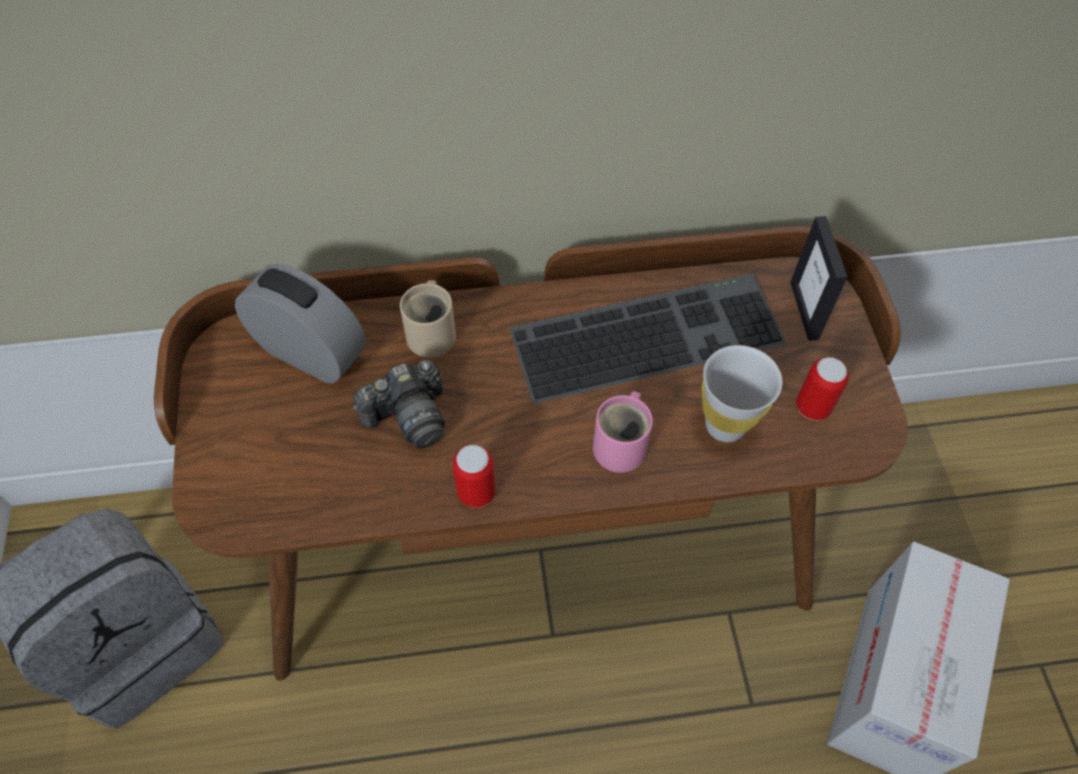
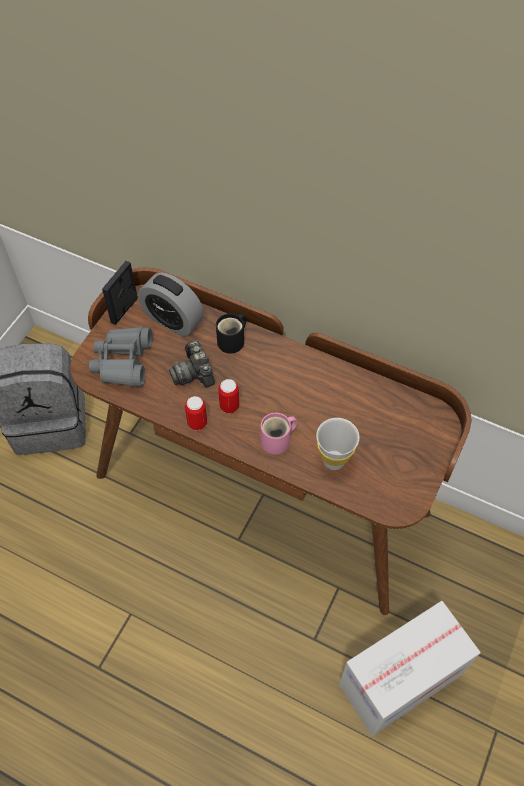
camera: 35 degrees right, 0 degrees up
alarm clock [235,263,366,384] -> alarm clock turned 150 degrees clockwise [138,272,204,337]
camera [353,360,445,448] -> camera turned 60 degrees clockwise [169,340,215,387]
beige mug [400,280,456,358] -> black mug [216,313,246,354]
keyboard [509,273,787,404] -> none
picture frame [790,216,848,341] -> picture frame moved to [102,261,138,325]
can [796,357,849,421] -> can moved to [218,379,239,413]
none -> grey binoculars [89,327,153,387]

